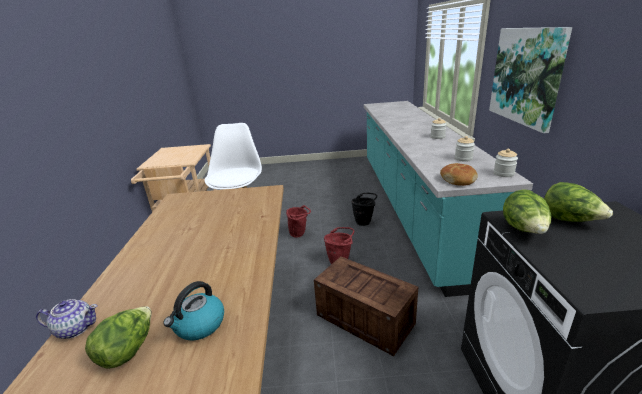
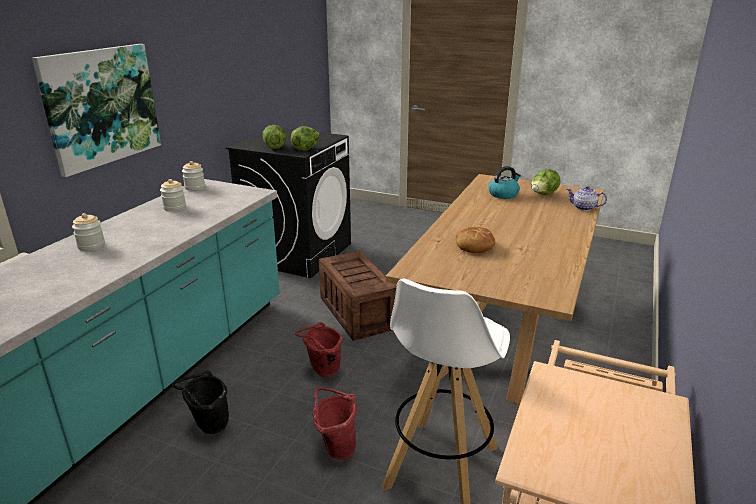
camera: 155 degrees left, 0 degrees up
bread [440,163,478,186] -> bread moved to [456,227,496,253]

